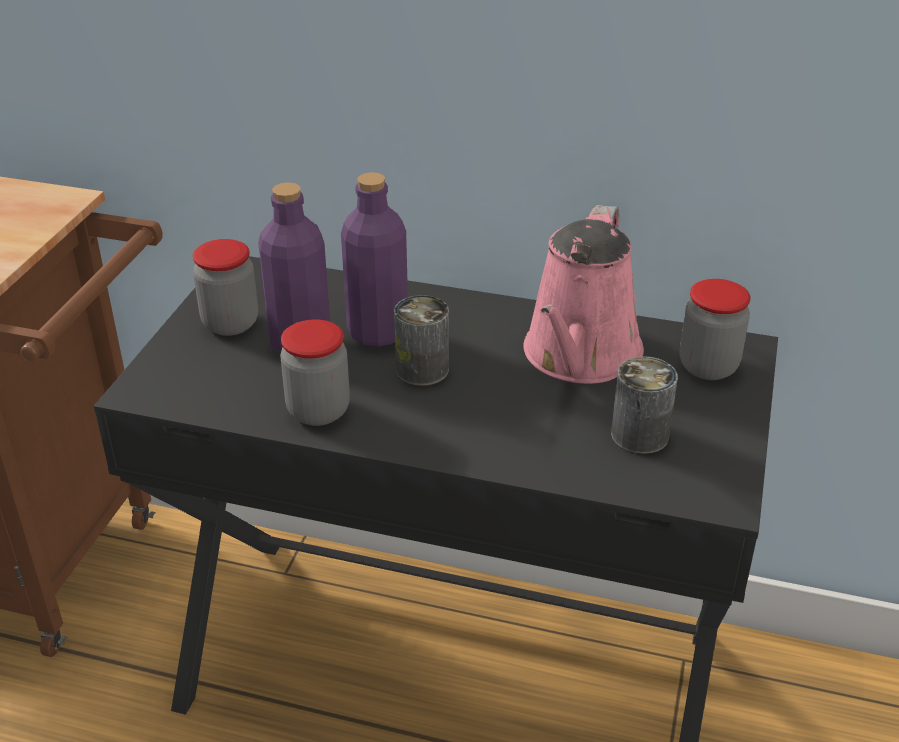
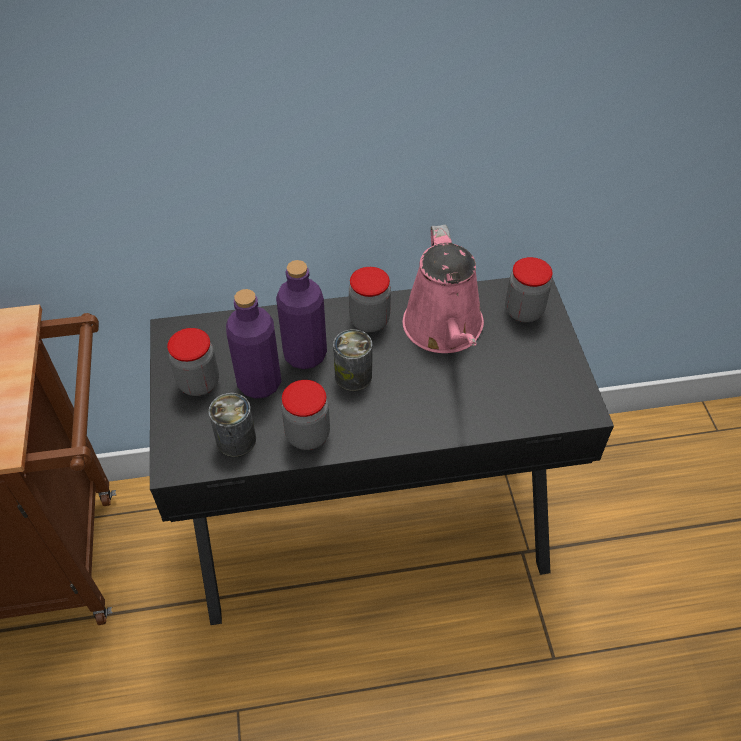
camera: 25 degrees left, 15 degrees up
can [611,356,678,454] -> can moved to [209,393,256,457]
none -> jar [349,267,391,332]

